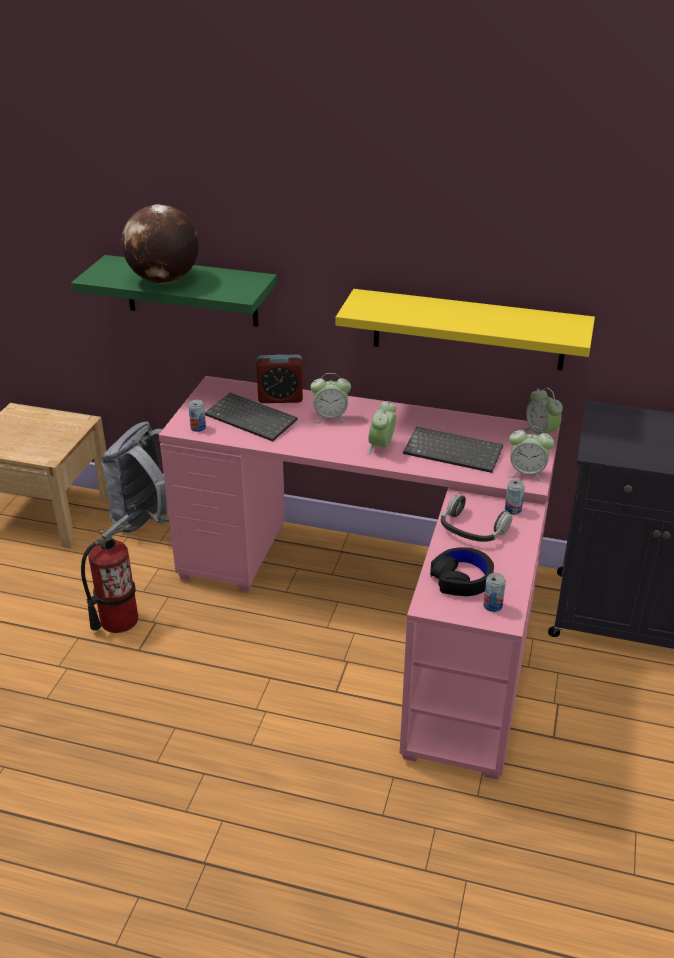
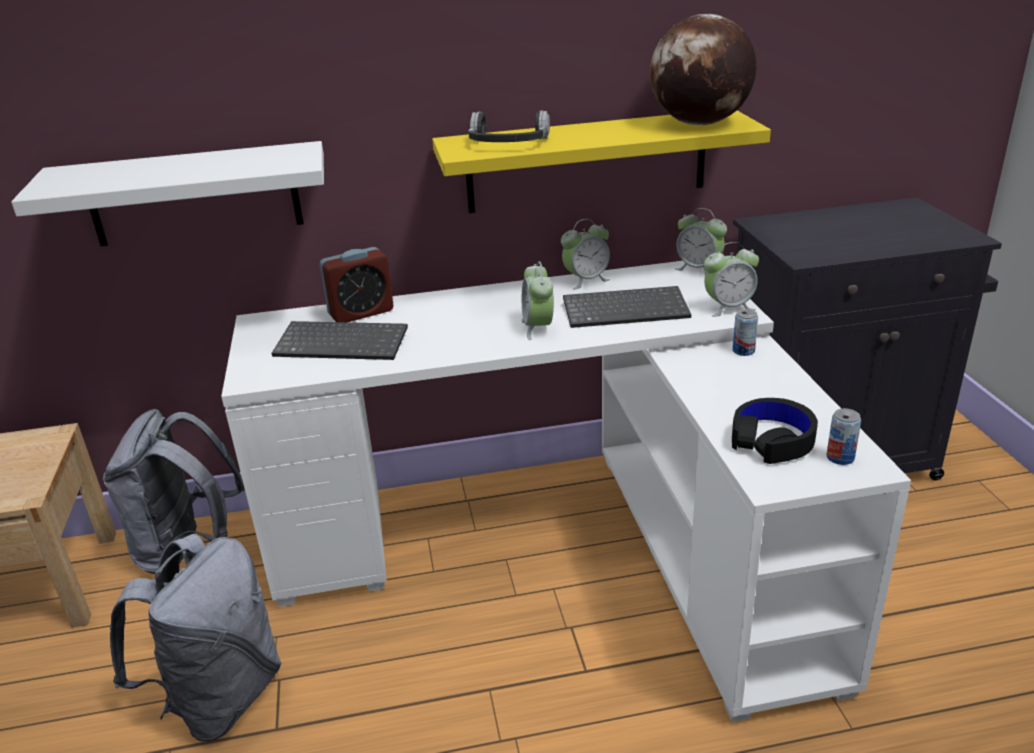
camera: 25 degrees left, 5 degrees down
green shelf [71,255,277,327] -> white shelf [11,141,324,246]
fire extinguisher [81,515,138,633] -> grey backpack [110,534,282,742]
globe [121,204,199,284] -> globe moved to [650,14,756,125]
pink desk [159,376,560,780] -> white desk [221,261,911,722]
can [188,400,206,432] -> none
alarm clock [310,373,351,423] -> alarm clock moved to [561,219,611,289]
headphones [441,495,512,542] -> headphones moved to [468,111,550,142]

